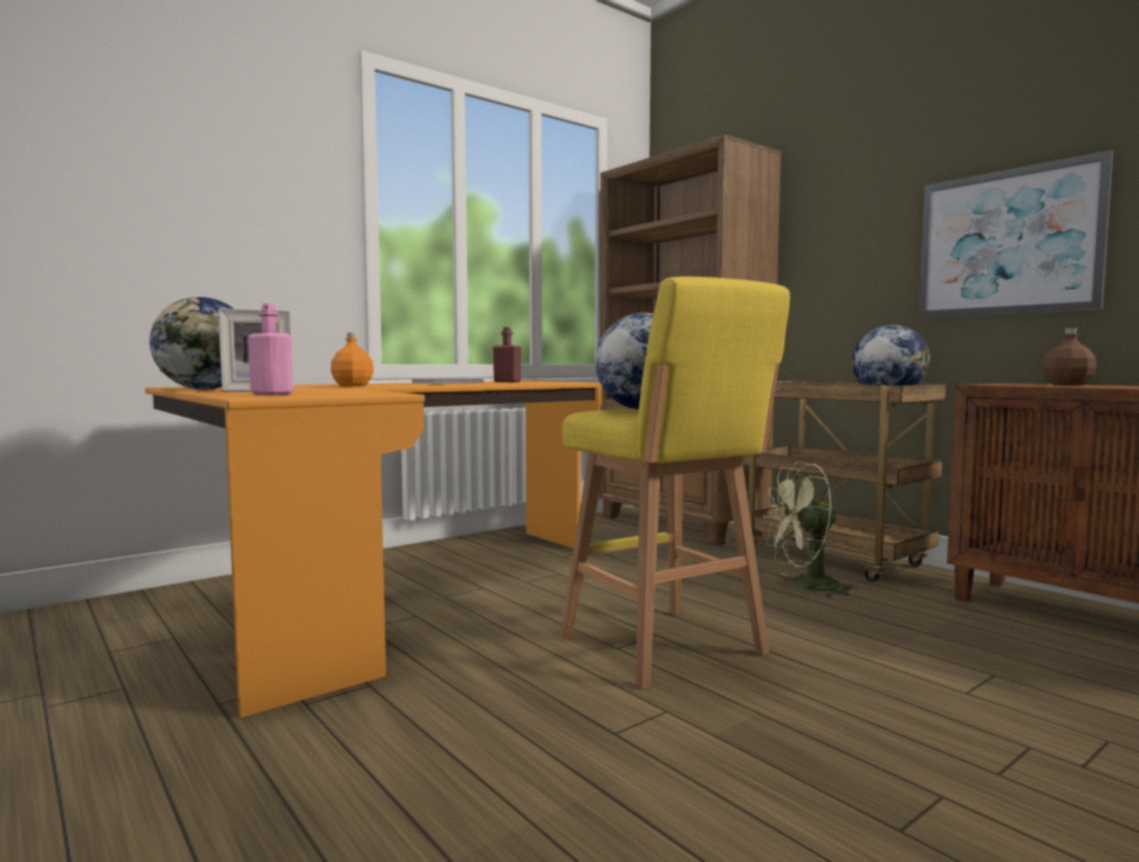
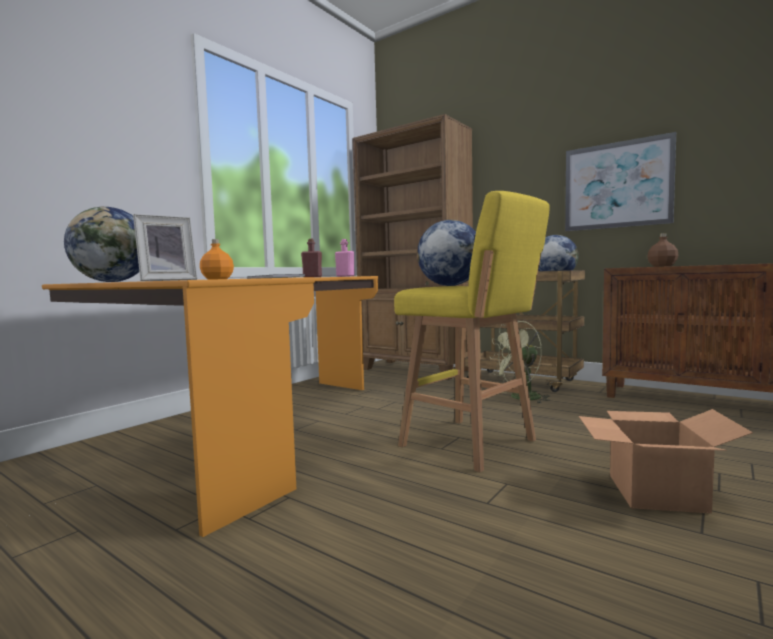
camera: 15 degrees left, 0 degrees up
pink bottle [248,303,293,395] -> pink bottle moved to [335,239,355,277]
none -> cardboard box [579,409,753,514]

